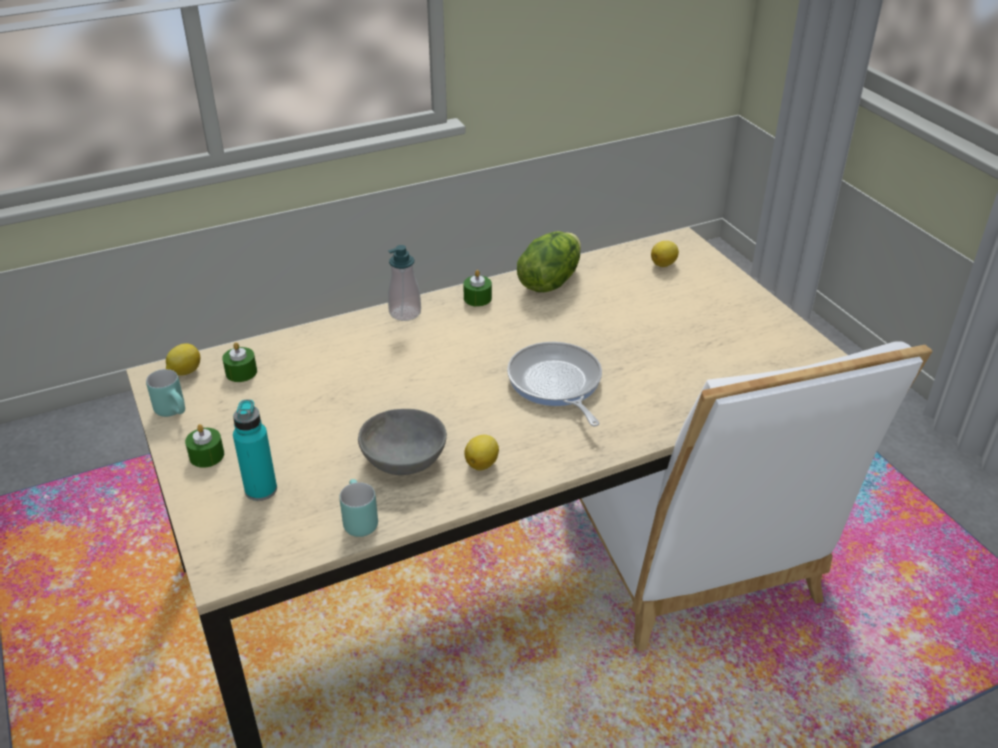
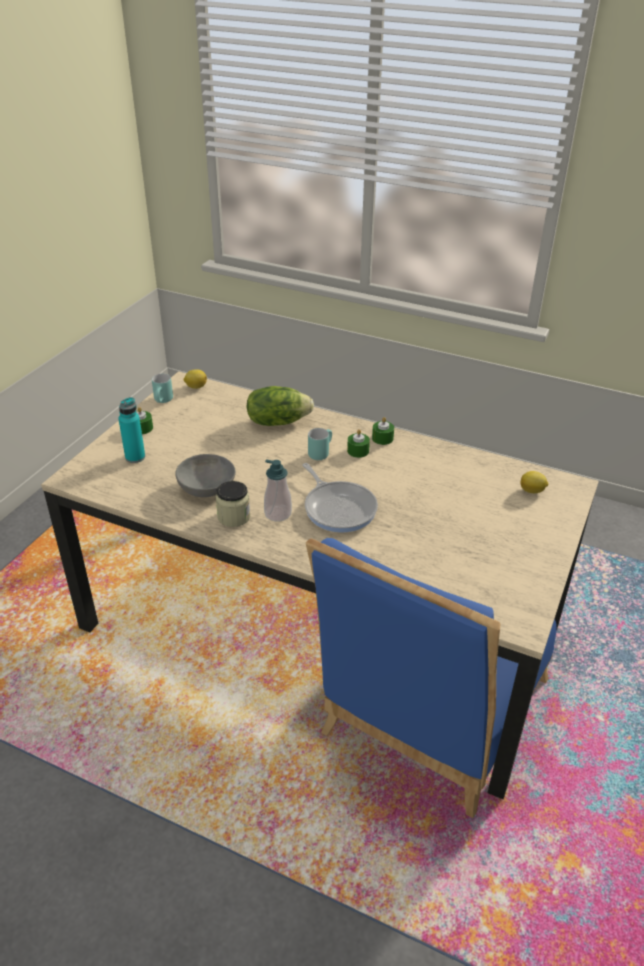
camera: 50 degrees right, 0 degrees up
green candle [222,342,257,382] -> green candle moved to [347,429,370,458]
turquoise mug [339,479,378,537] -> turquoise mug moved to [308,428,332,460]
soap dispenser [388,245,421,321] -> soap dispenser moved to [264,459,292,522]
lemon [464,435,499,470] -> jar [216,481,250,527]
frying pan [507,342,602,427] -> frying pan turned 120 degrees clockwise [303,463,378,533]
lettuce [517,231,581,292] -> lettuce moved to [246,386,314,426]
white chair [579,342,933,651] -> blue chair [306,538,557,818]

